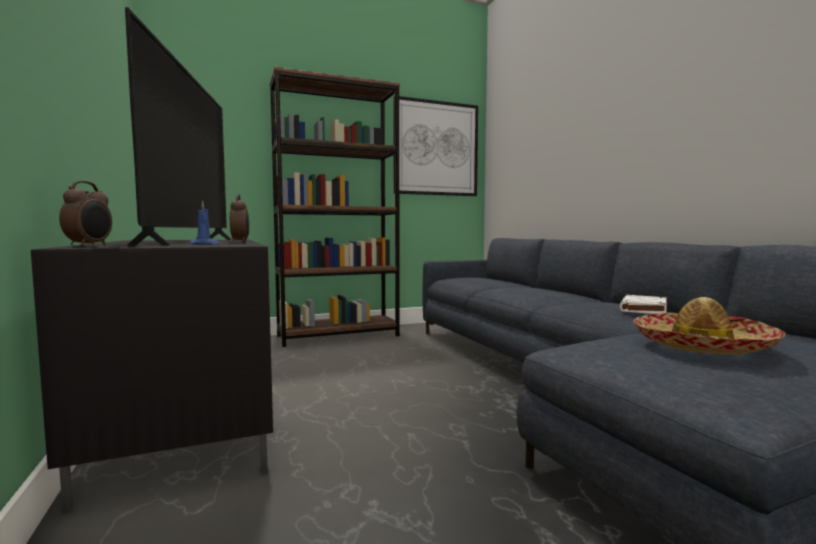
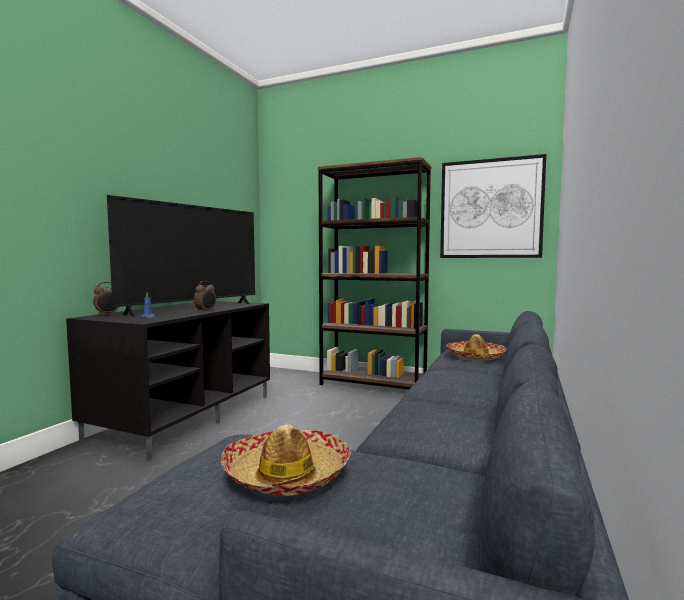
camera: 45 degrees right, 0 degrees up
white book [620,295,667,314] -> none
none -> hat [446,334,507,360]

